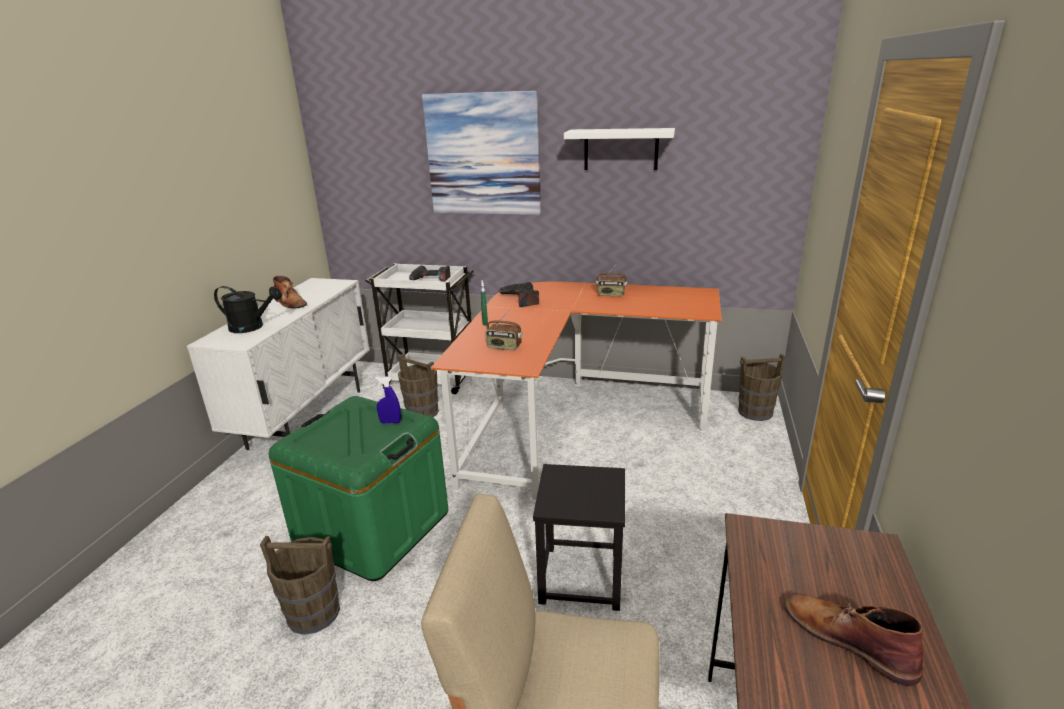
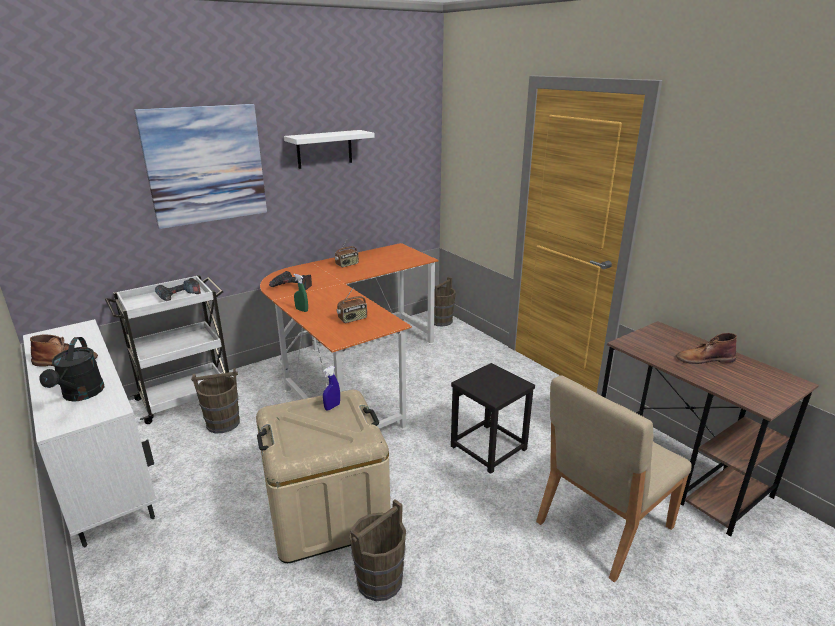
camera: 50 degrees left, 0 degrees up
black watering can [214,286,282,333] -> black watering can turned 120 degrees clockwise [39,337,104,402]
green storage box [269,396,448,581] -> beige storage box [256,390,390,563]

